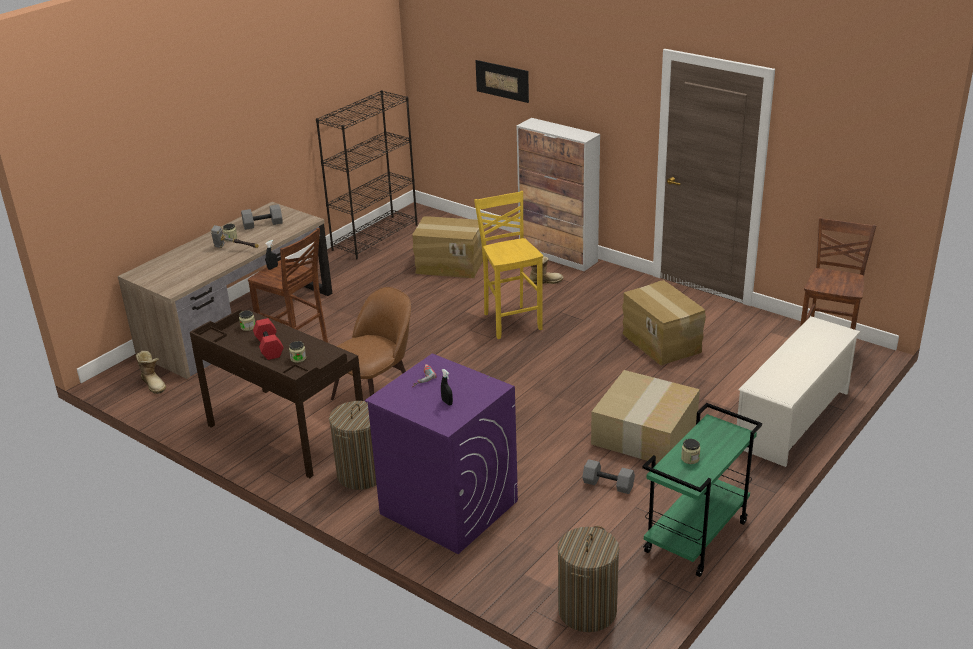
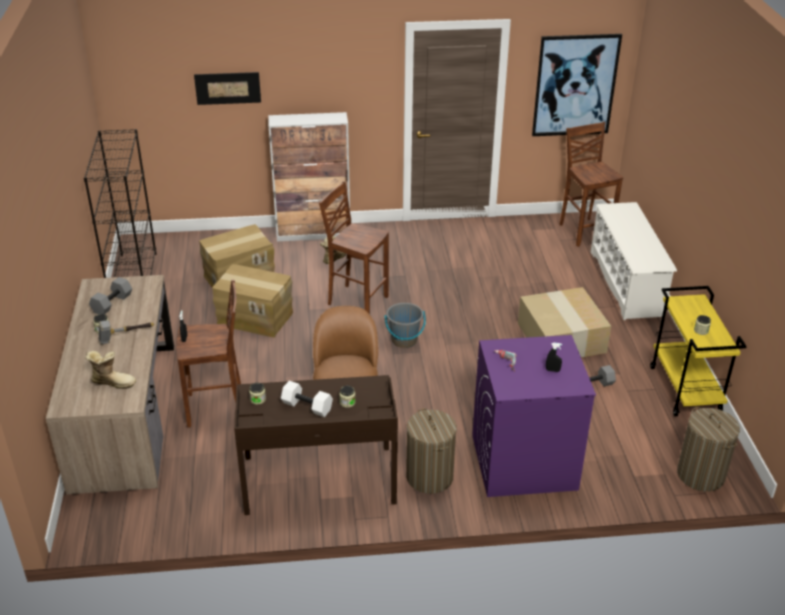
camera: 45 degrees left, 5 degrees up
boot [135,351,166,394] -> boot moved to [85,351,136,389]
red dumbbell [253,318,283,360] -> white dumbbell [281,381,333,417]
yellow stool [474,191,543,339] -> brown stool [319,181,389,314]
cardboard box [622,280,706,366] -> cardboard box moved to [212,264,293,338]
green cart [642,403,762,577] -> yellow cart [650,286,747,416]
none -> grey bucket [384,303,426,348]
none -> picture [532,34,622,136]

